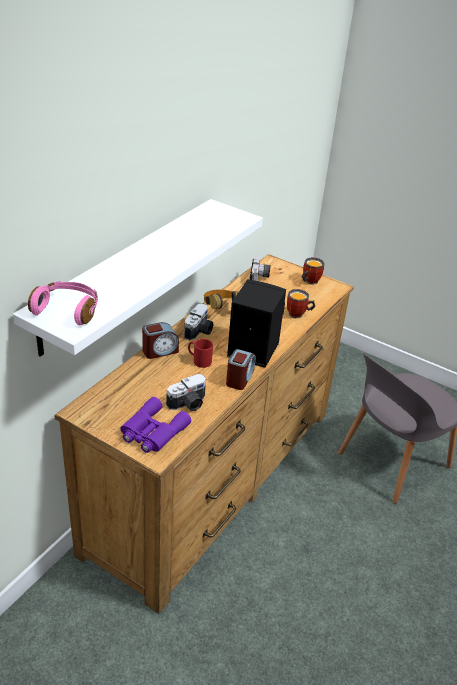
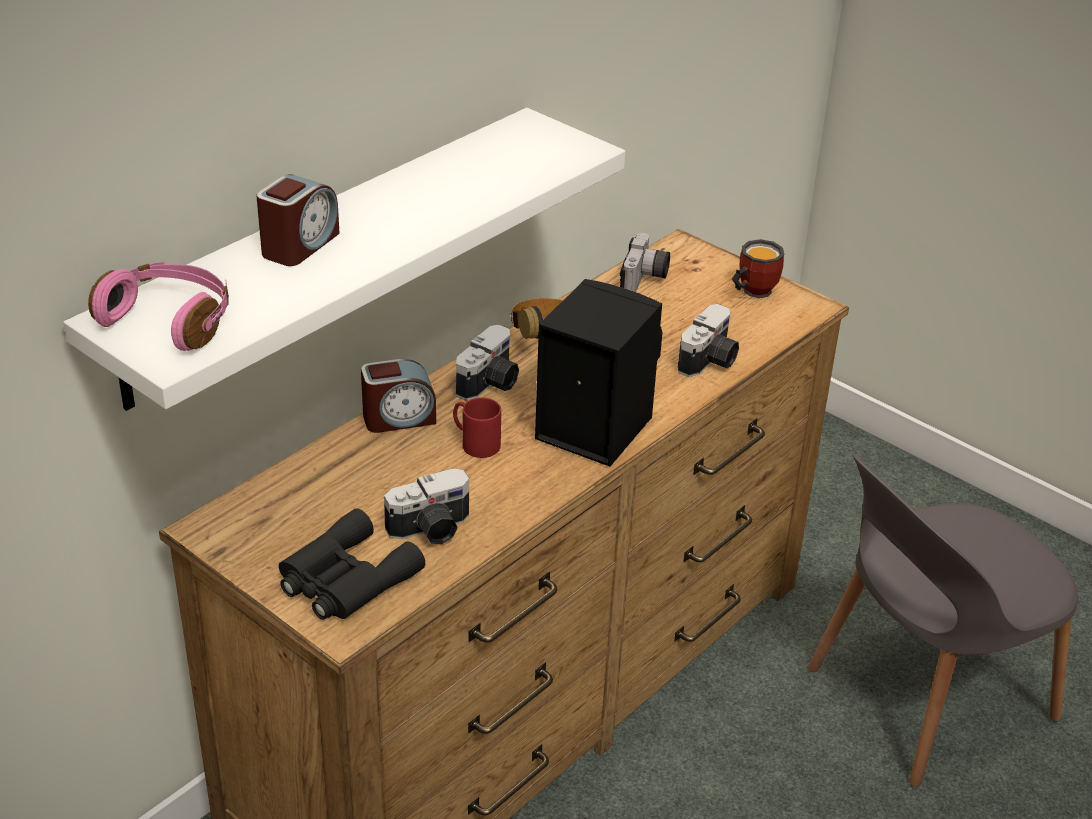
camera: 10 degrees right, 0 degrees up
purple binoculars [120,397,191,453] -> black binoculars [279,508,425,620]
alarm clock [226,349,256,390] -> alarm clock moved to [256,174,340,266]
mug [287,289,315,318] -> camera [678,304,739,377]

